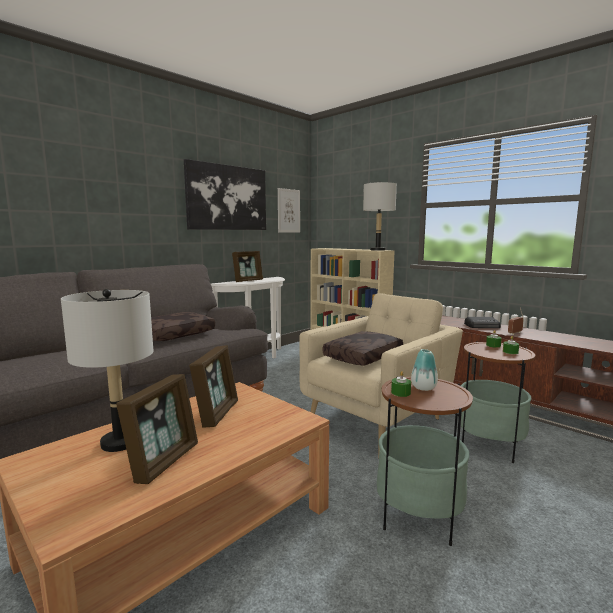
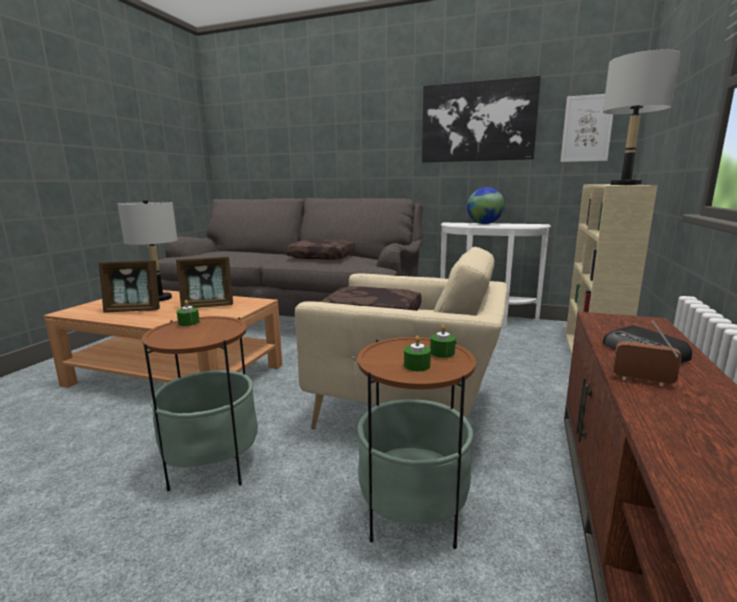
camera: 65 degrees right, 5 degrees up
picture frame [232,251,263,282] -> globe [467,187,505,224]
vase [411,349,438,391] -> none

